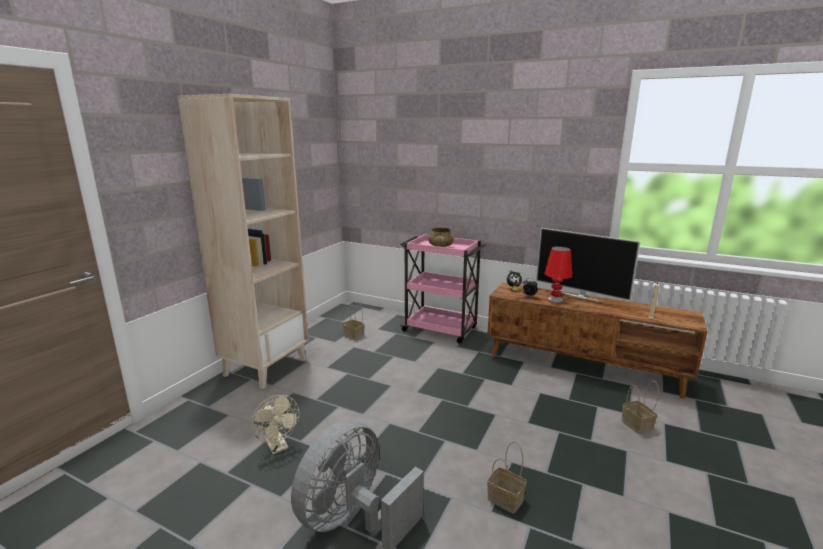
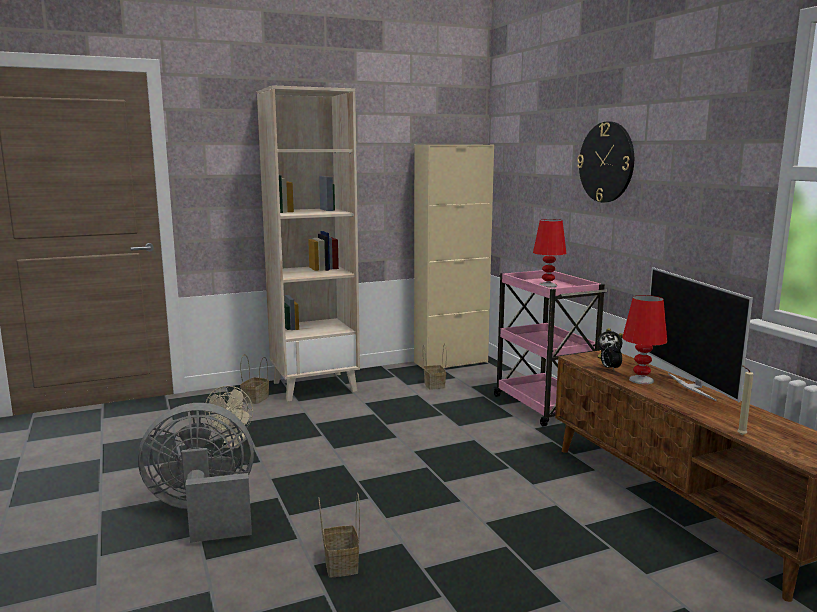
camera: 40 degrees right, 5 degrees down
beige bowl [428,228,454,247] -> red table lamp [533,219,566,287]
basket [621,381,659,434] -> basket moved to [240,354,269,404]
none -> beige cabinet [414,145,494,369]
none -> wall clock [577,122,634,203]

